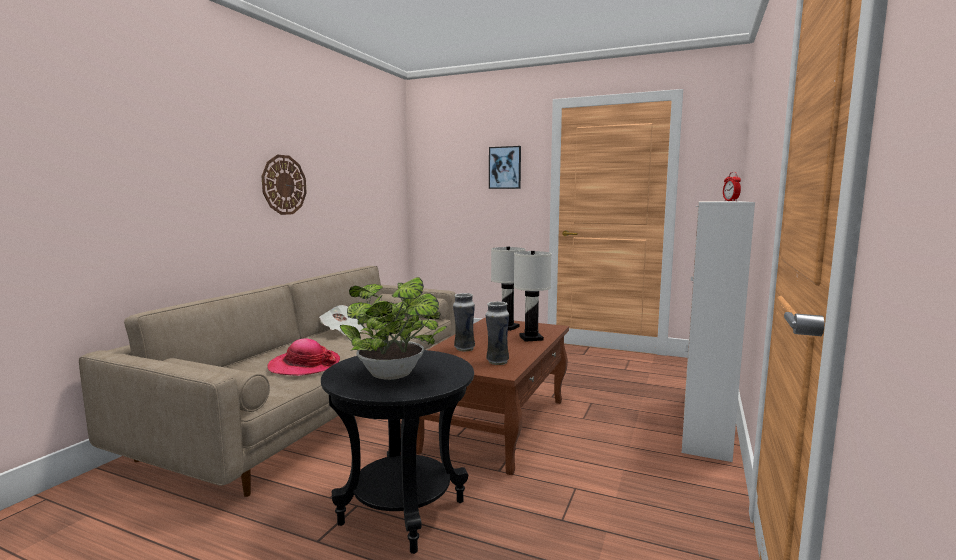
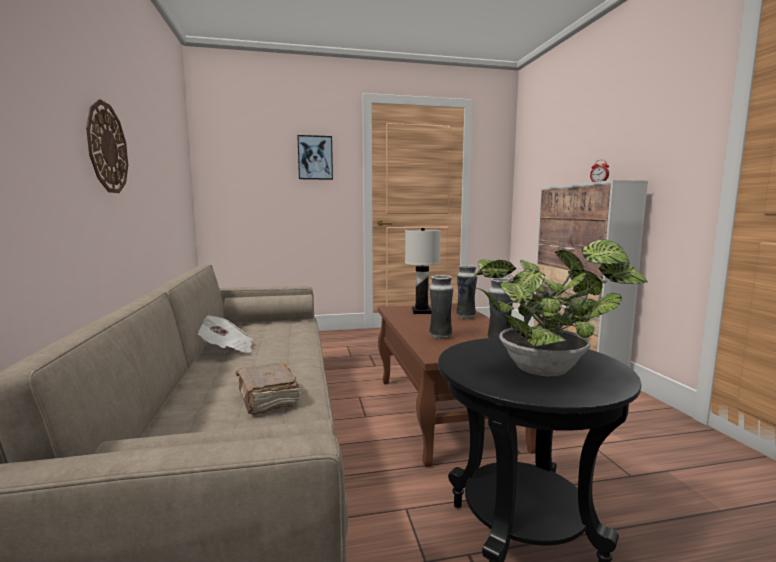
camera: 35 degrees left, 0 degrees up
hat [267,339,340,376] -> brown book [236,362,301,414]
white table lamp [514,251,552,342] -> vase [456,265,477,319]

